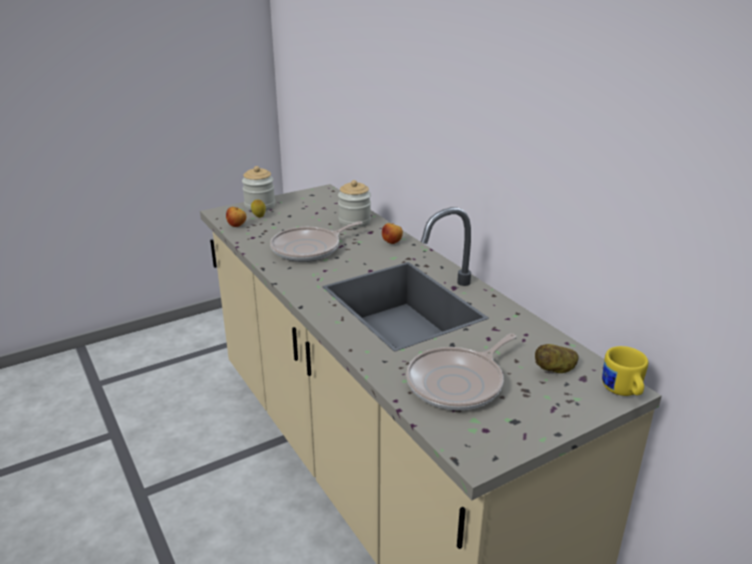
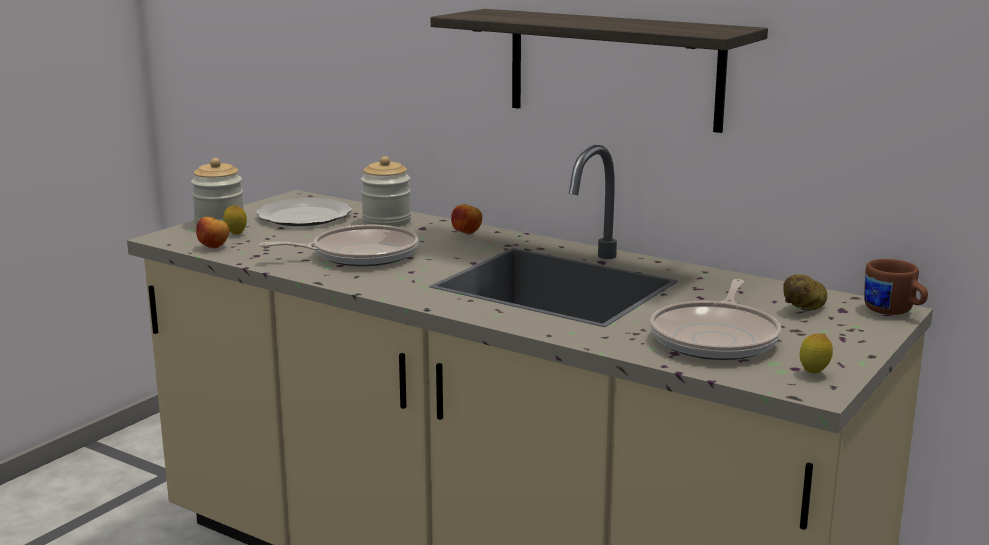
camera: 25 degrees left, 10 degrees down
frying pan [270,221,362,262] -> frying pan turned 135 degrees counterclockwise [259,225,419,266]
yellow mug [602,346,648,396] -> brown mug [864,259,928,315]
none -> plate [256,198,352,226]
none -> shelf [431,9,768,133]
none -> lemon [800,333,833,374]

